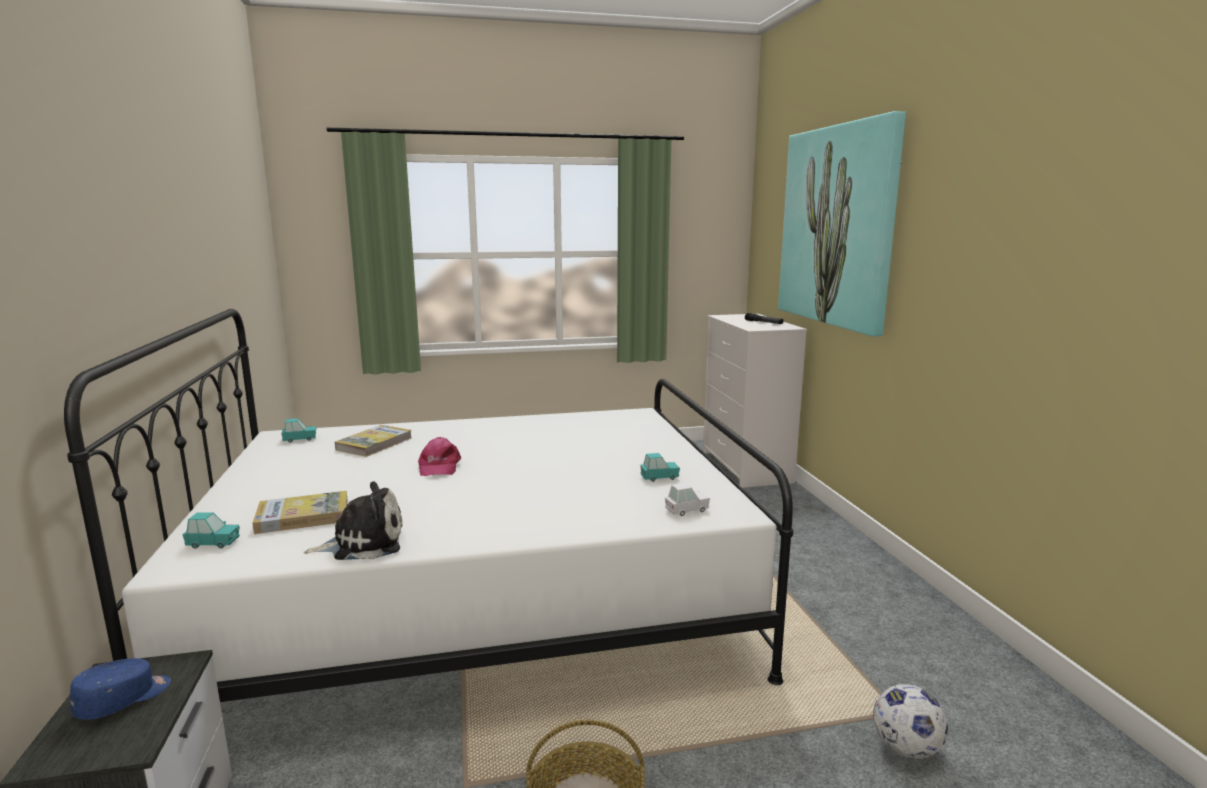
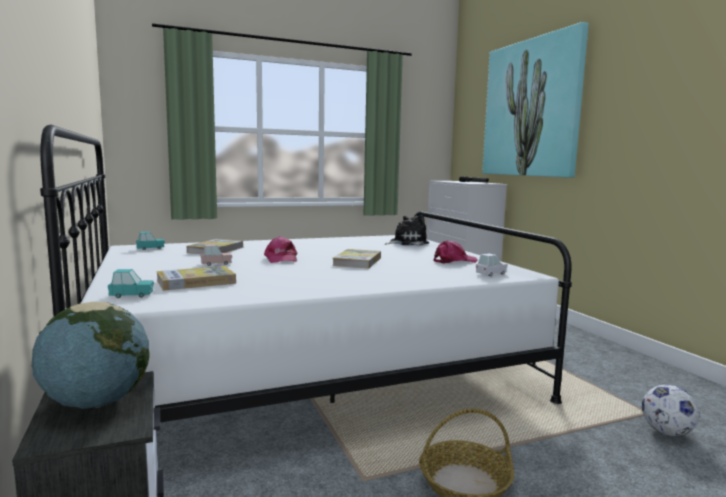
camera: 10 degrees left, 5 degrees down
blue cap [70,658,171,720] -> globe [32,302,149,409]
plush toy [304,481,402,560] -> plush toy moved to [384,215,429,245]
turquoise toy car [640,453,680,482] -> pink cap [433,241,478,264]
none -> pink toy car [201,244,232,266]
none -> book [332,249,381,268]

